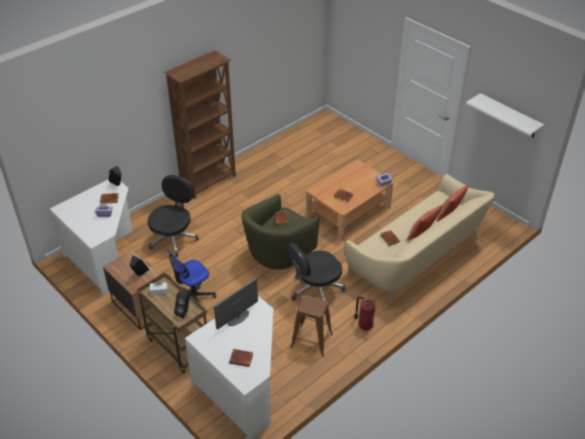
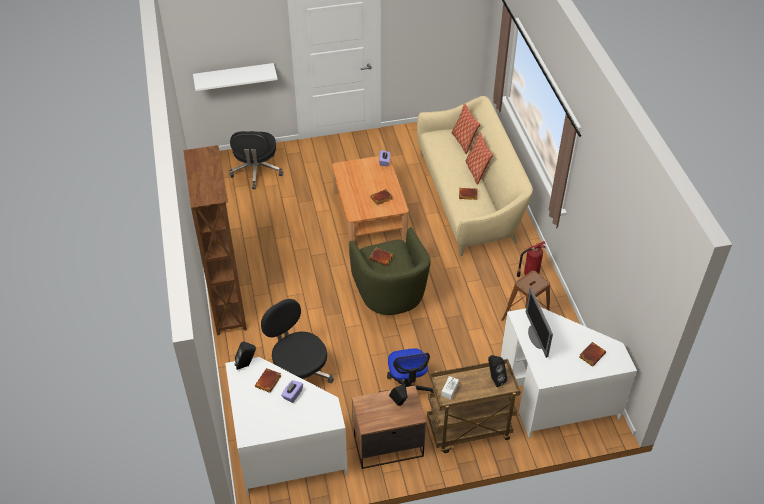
camera: 60 degrees left, 5 degrees up
black office chair [287,242,346,301] -> black office chair moved to [229,131,283,189]
white shelf [466,93,544,138] -> white shelf moved to [193,63,278,91]

